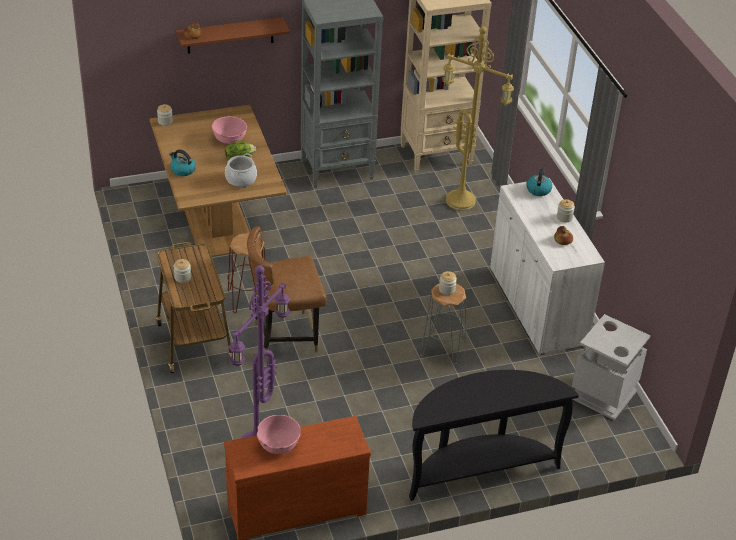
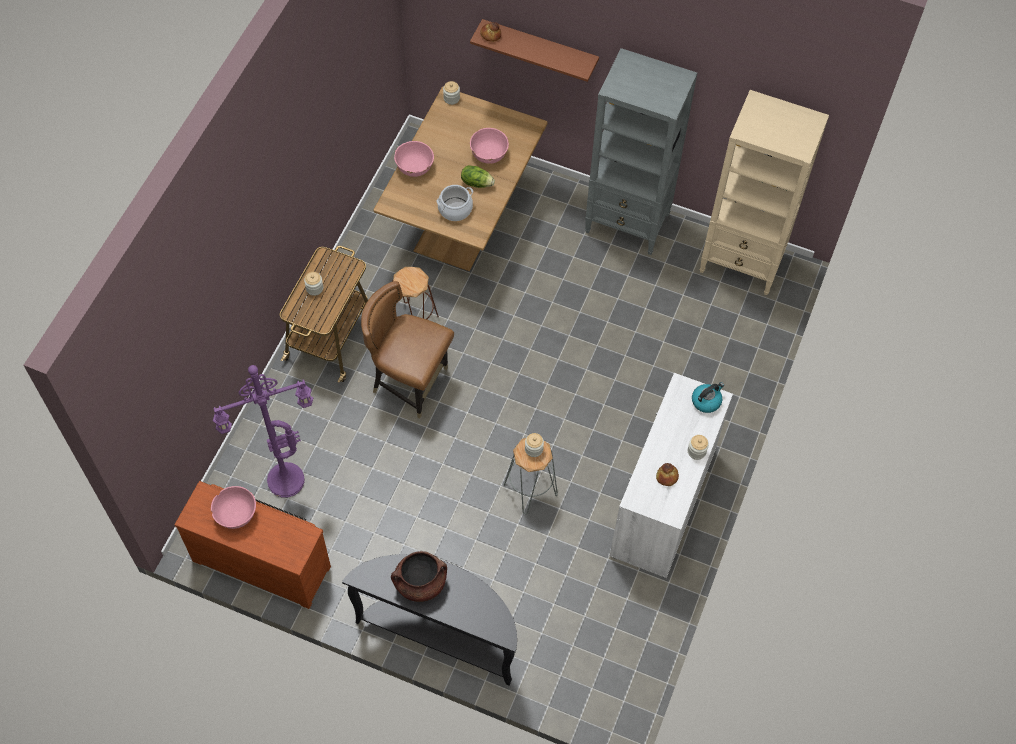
camera: 40 degrees right, 20 degrees up
kettle [169,150,196,176] -> pink bowl [394,141,434,177]
yellow floor lamp [442,26,514,211] -> none
grey trash can [572,314,651,420] -> none
none -> brown cooking pot [391,551,447,602]

